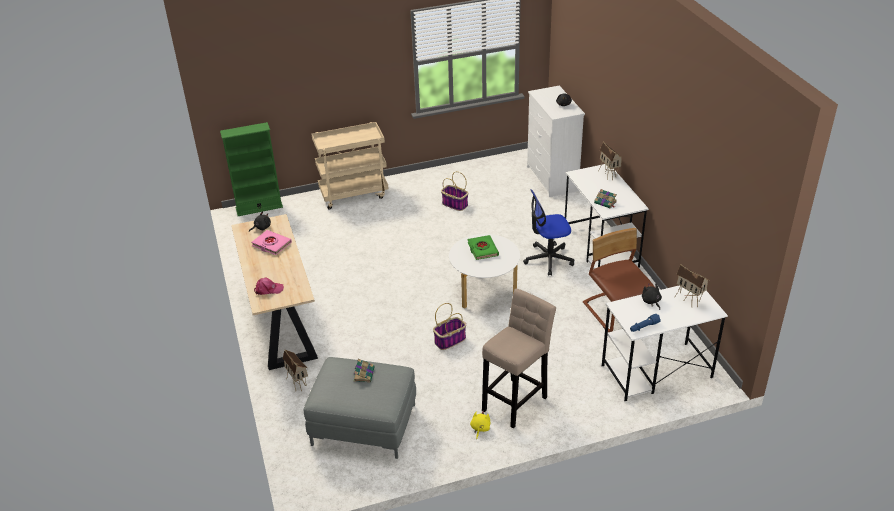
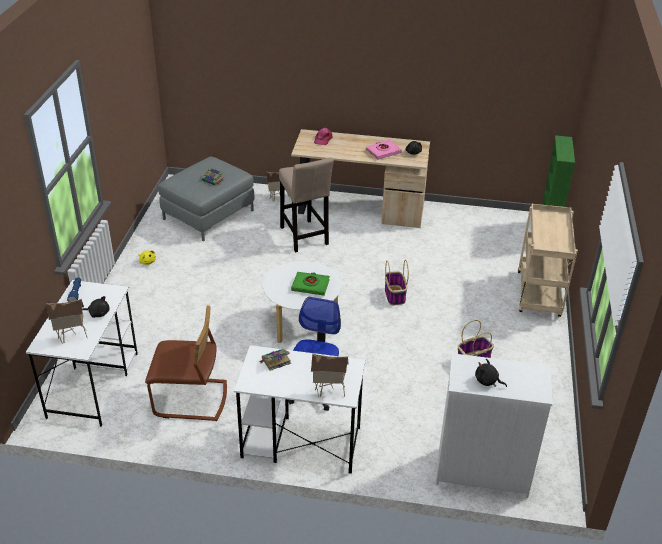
camera: 115 degrees right, 0 degrees up
basket [433,303,466,350] -> basket moved to [385,260,409,305]
beige stool [482,289,556,429] -> beige stool moved to [279,157,334,252]

